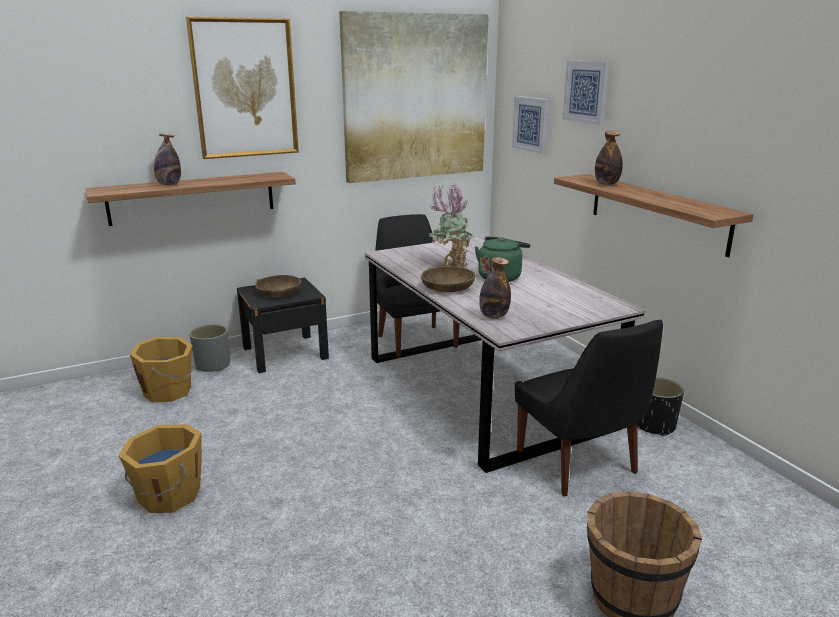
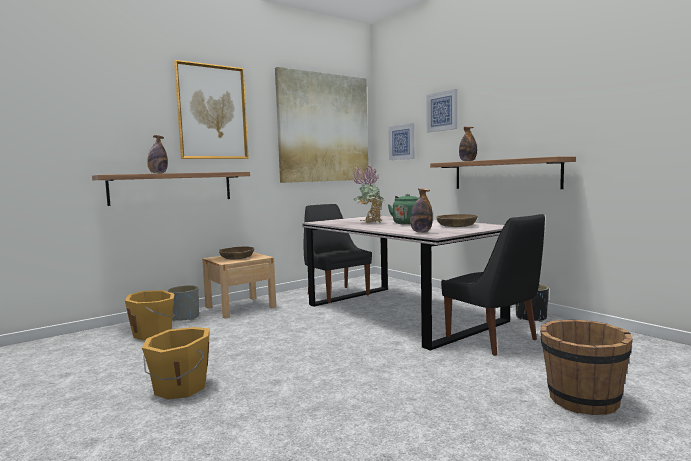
camera: 10 degrees left, 15 degrees down
black nightstand [237,278,329,373] -> beige nightstand [202,252,276,319]
brown bowl [421,266,476,292] -> brown bowl moved to [436,214,478,227]

